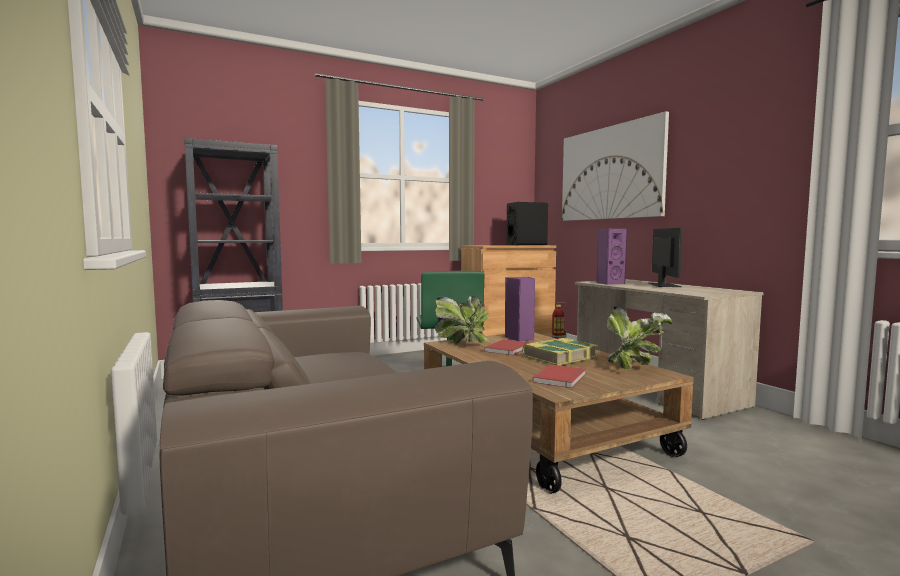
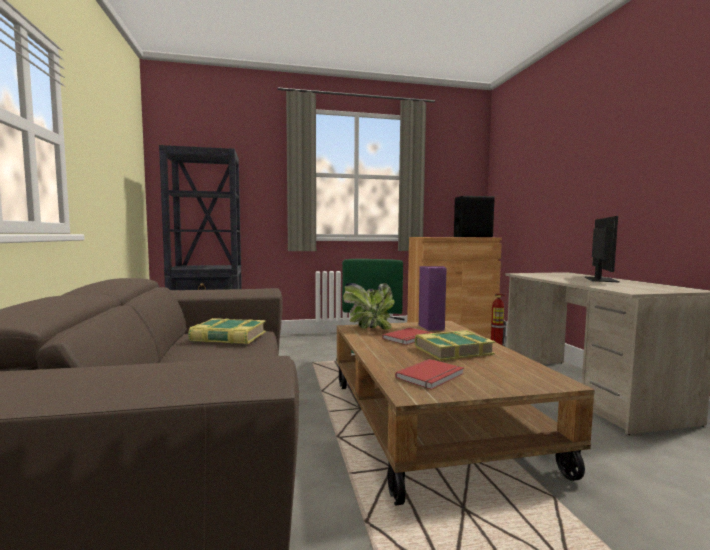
camera: 15 degrees right, 0 degrees up
picture [562,111,669,221] -> none
purple speaker [597,229,627,285] -> none
potted plant [607,306,672,369] -> none
none -> book [188,318,266,344]

